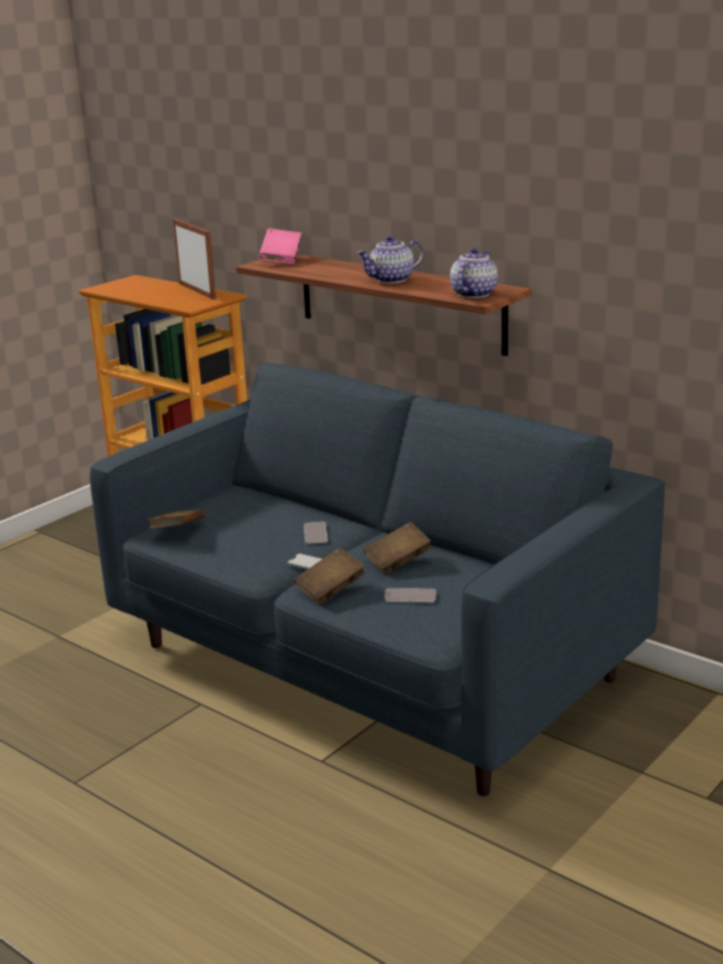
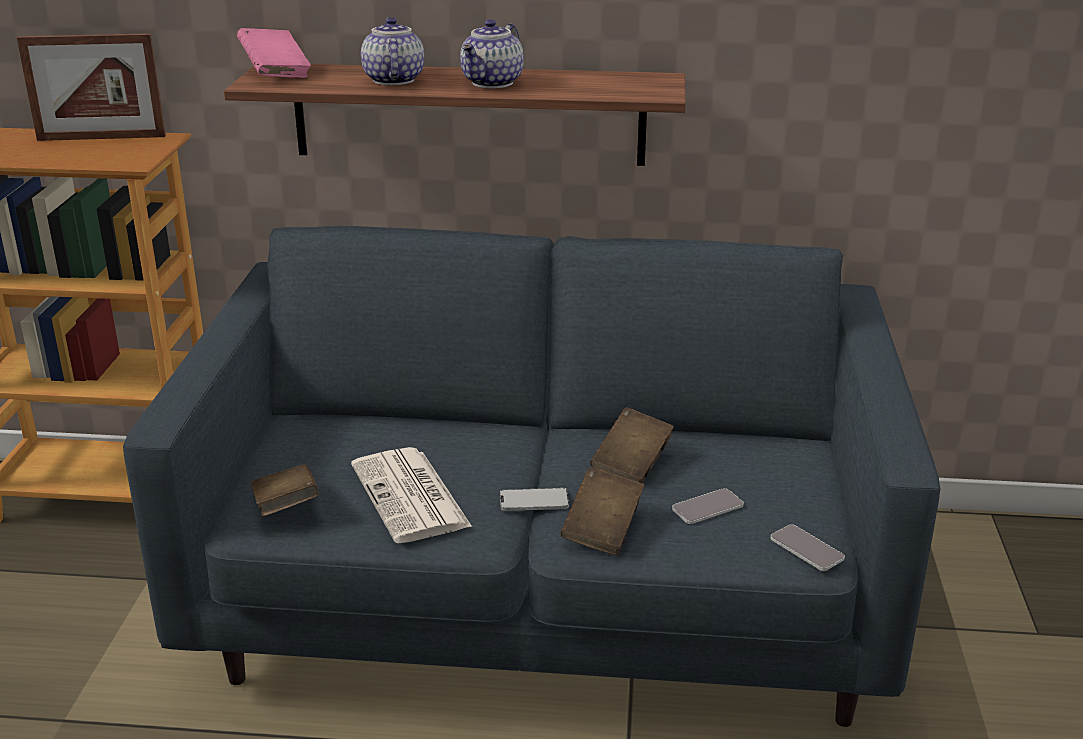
camera: 35 degrees left, 5 degrees up
picture frame [173,219,216,299] -> picture frame turned 150 degrees clockwise [17,33,166,141]
phone [304,522,327,544] -> phone moved to [770,524,845,571]
teapot [450,248,498,298] -> teapot moved to [361,17,424,85]
none -> newspaper [351,447,472,543]

